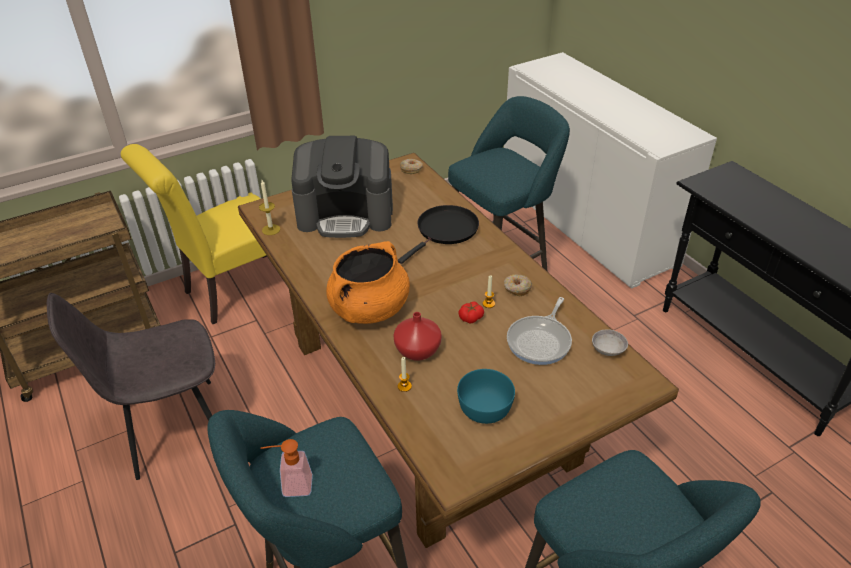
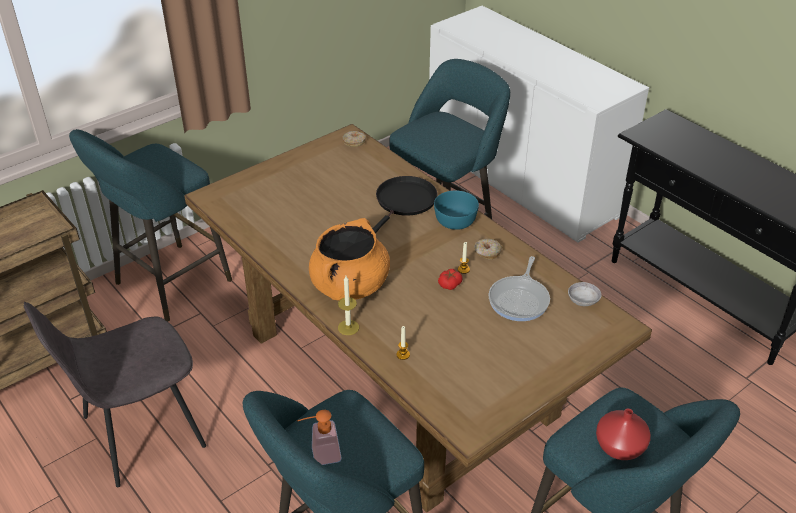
camera: 10 degrees left, 0 degrees up
yellow chair [121,144,267,324] -> turquoise stool [69,129,232,322]
candle [259,180,280,235] -> candle moved to [338,276,359,335]
coffee machine [291,136,393,238] -> none
red vase [393,312,442,361] -> red vase moved to [596,409,651,460]
turquoise bowl [457,369,515,424] -> turquoise bowl moved to [434,190,479,230]

